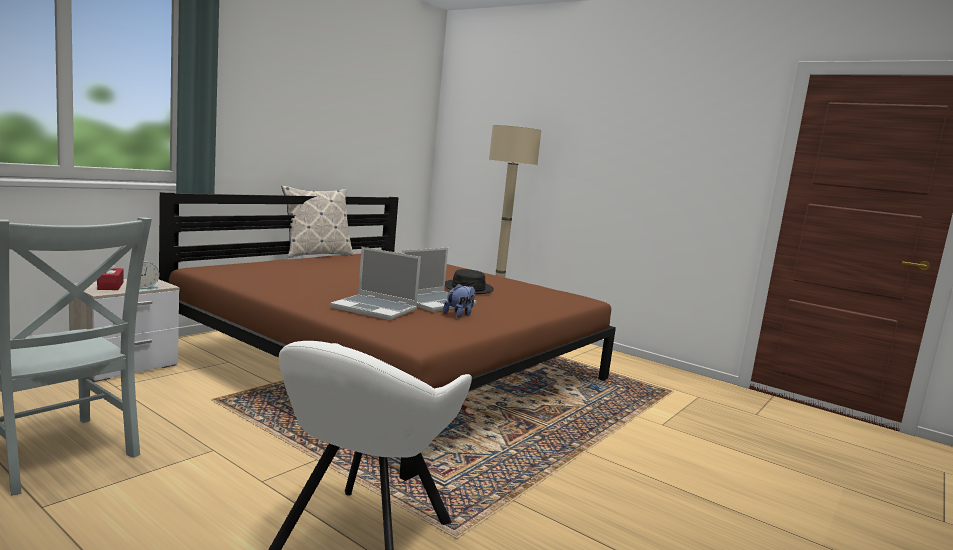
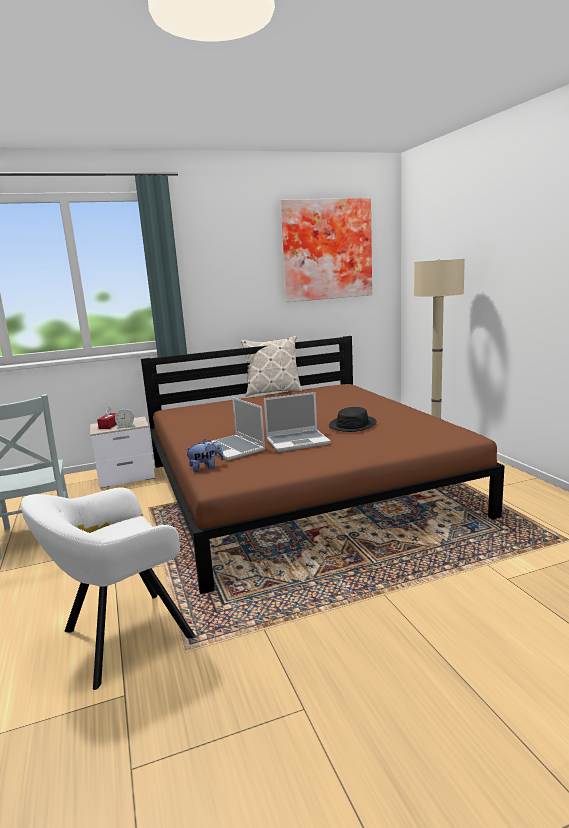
camera: 35 degrees right, 5 degrees up
plush toy [443,283,475,318] -> plush toy moved to [186,439,224,472]
none -> picture [281,198,372,302]

